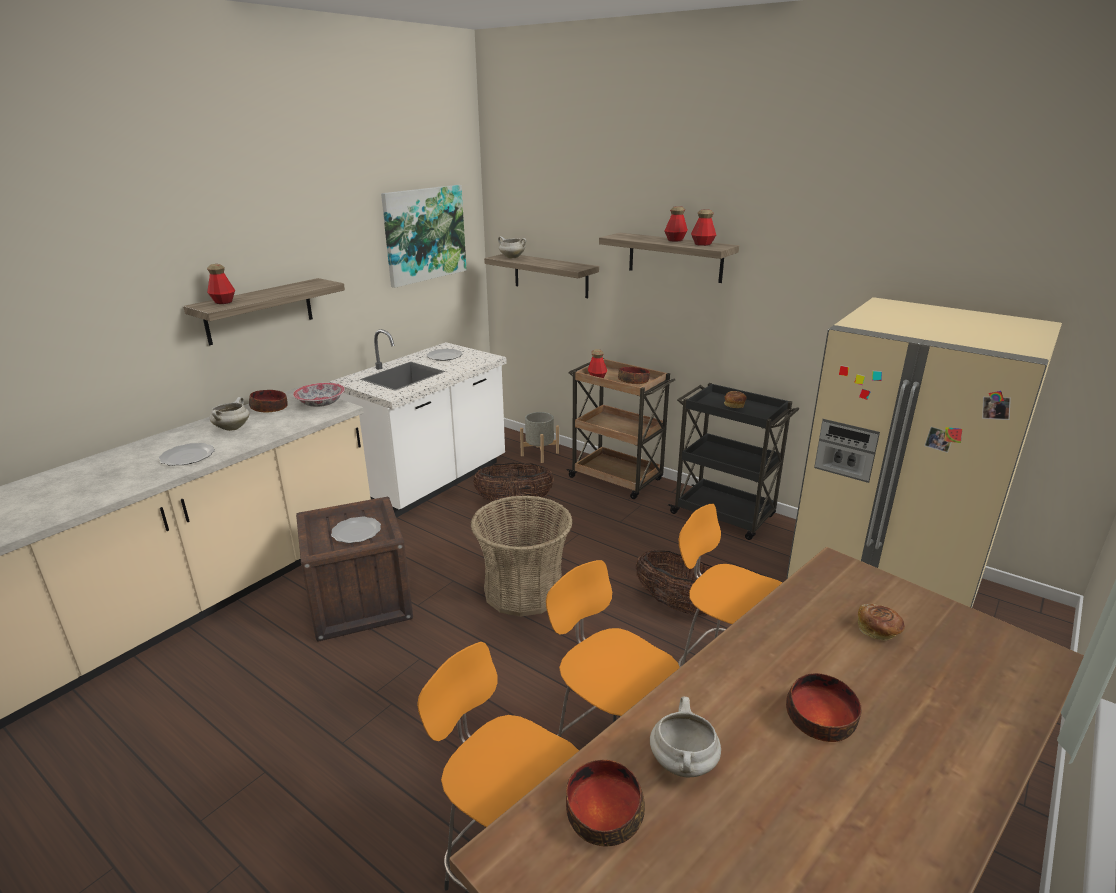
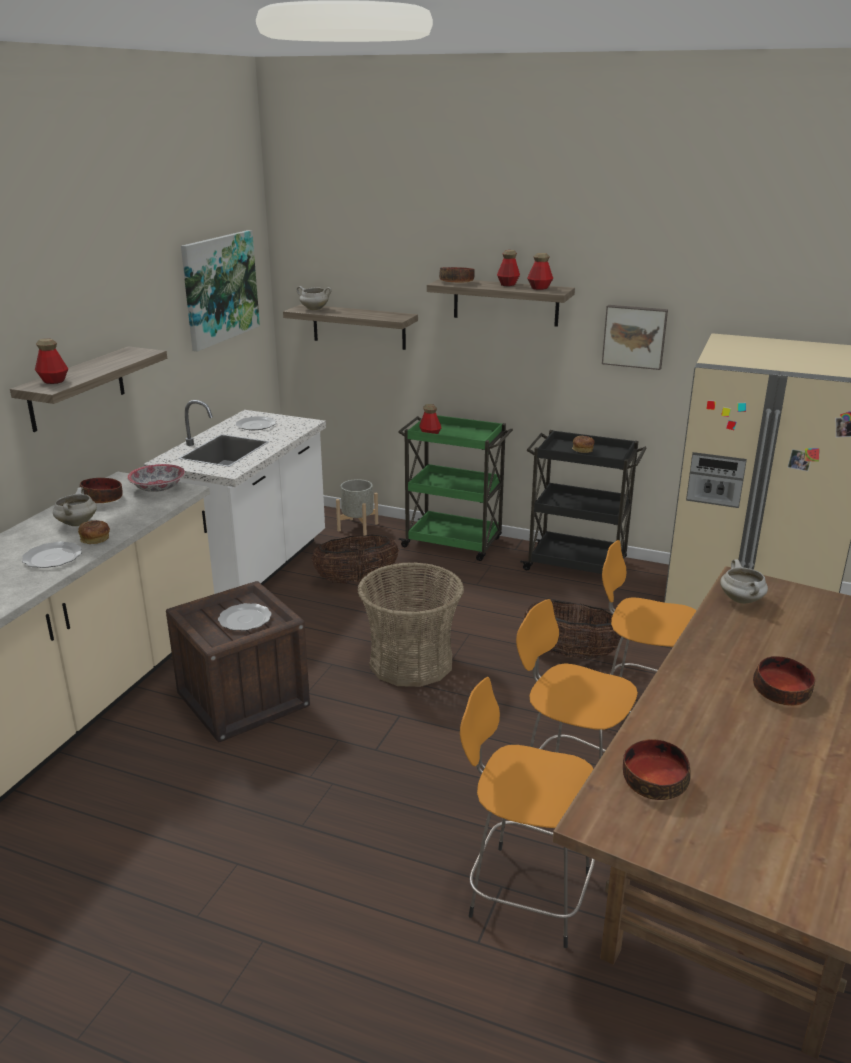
camera: 15 degrees left, 0 degrees up
brown cart [567,358,675,499] -> green cart [398,415,513,561]
bowl [618,367,650,384] -> bowl moved to [439,267,475,283]
white cooking pot [650,696,721,777] -> white cooking pot moved to [720,559,768,603]
bread [858,604,905,641] -> bread moved to [78,520,110,544]
none -> picture [602,305,668,370]

